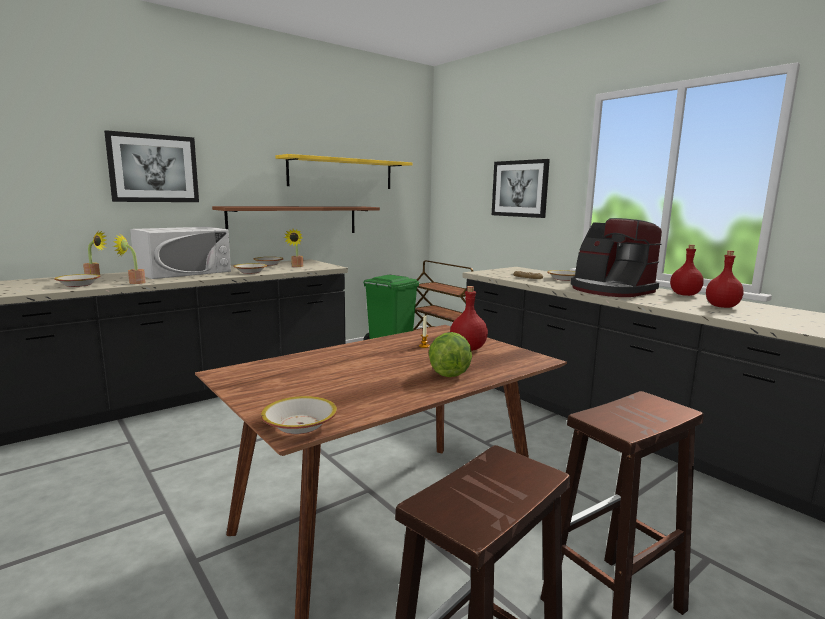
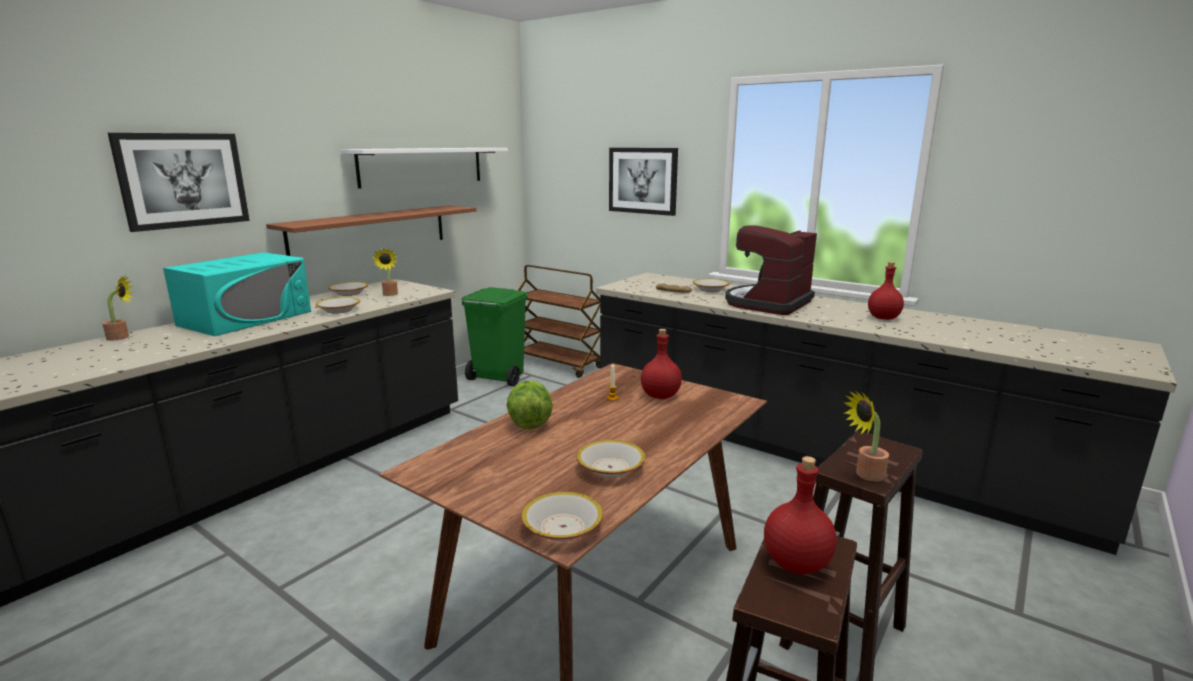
camera: 15 degrees left, 5 degrees up
bowl [54,274,100,287] -> bowl moved to [577,440,645,478]
potted plant [113,234,146,284] -> potted plant moved to [844,391,889,482]
white microwave [130,227,231,279] -> turquoise microwave [163,252,311,336]
yellow shelf [275,154,412,189] -> white shelf [341,148,508,189]
lettuce [429,332,472,377] -> lettuce moved to [506,380,553,429]
coffee machine [571,218,662,297] -> coffee machine turned 90 degrees clockwise [725,225,817,315]
red bottle [670,245,704,296] -> red bottle moved to [764,456,837,574]

